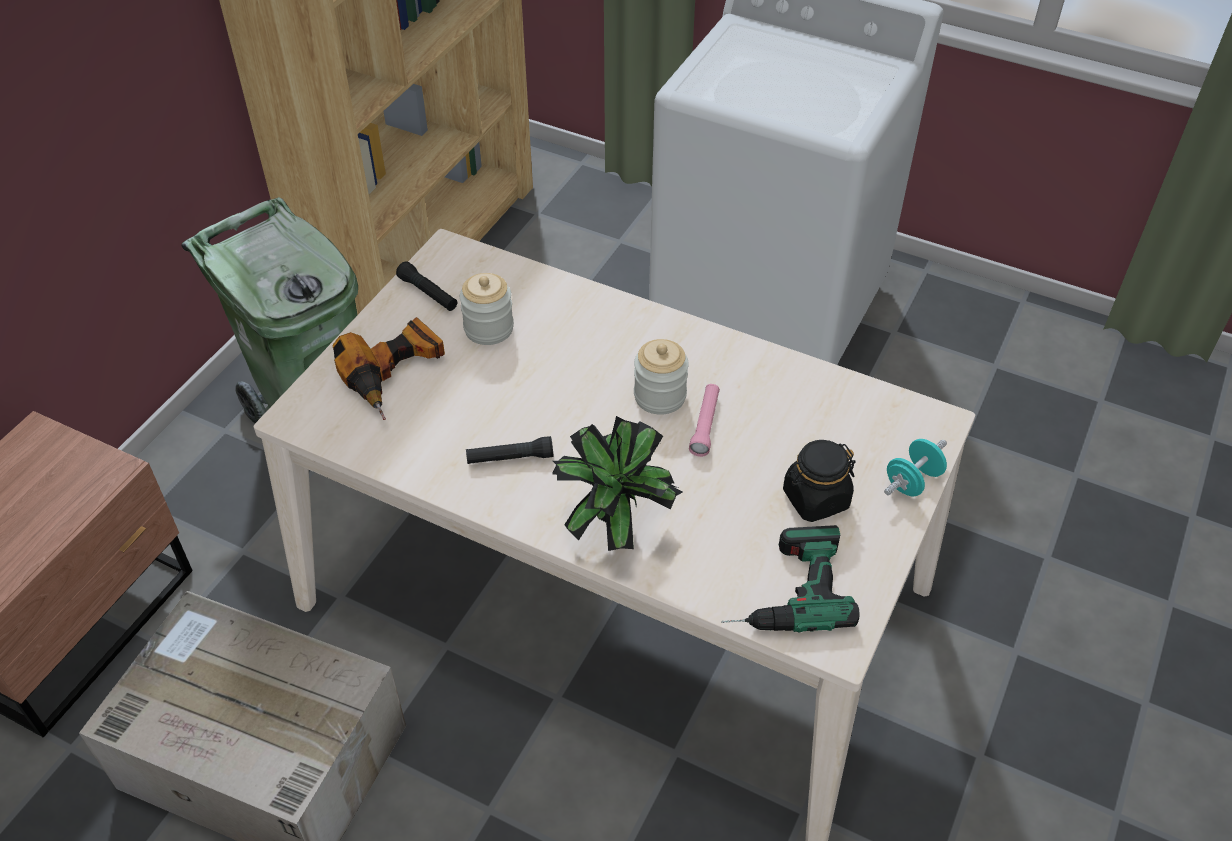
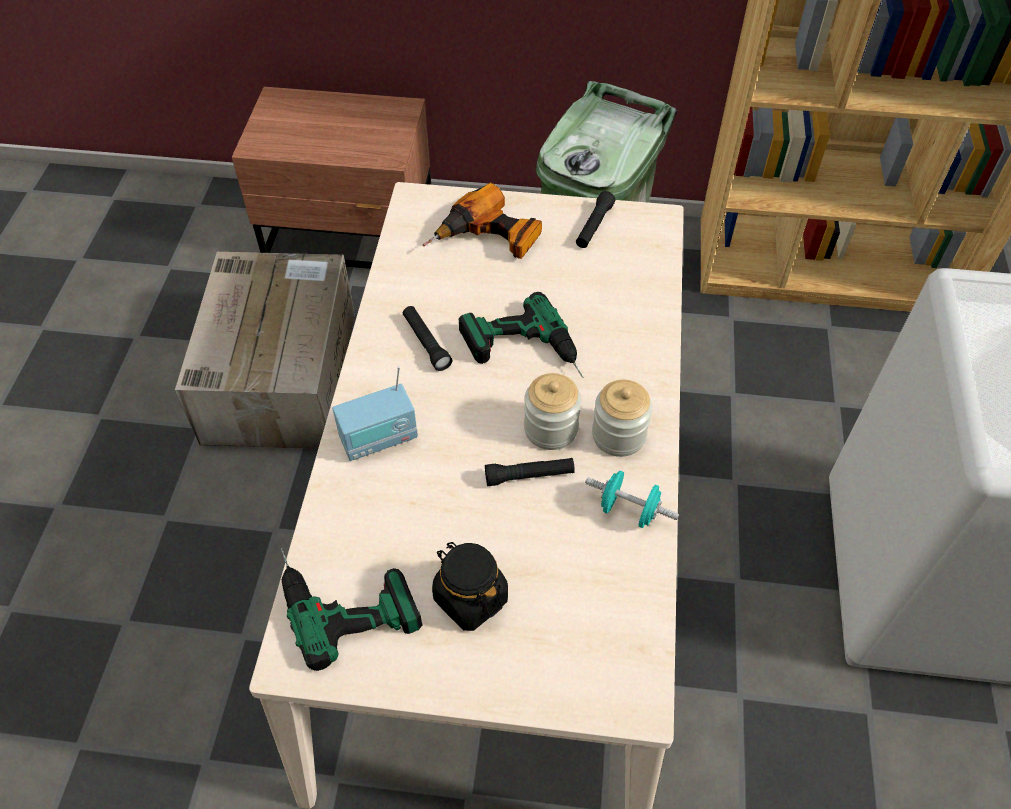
camera: 70 degrees right, 5 degrees up
jar [460,273,514,345] -> jar moved to [592,380,653,457]
potted plant [552,416,683,551] -> radio [332,366,418,461]
pink flashlight [689,384,720,457] -> black flashlight [485,458,575,486]
turquoise dumbbell [884,439,947,496] -> turquoise dumbbell moved to [585,471,679,528]
none -> power drill [459,292,583,378]

